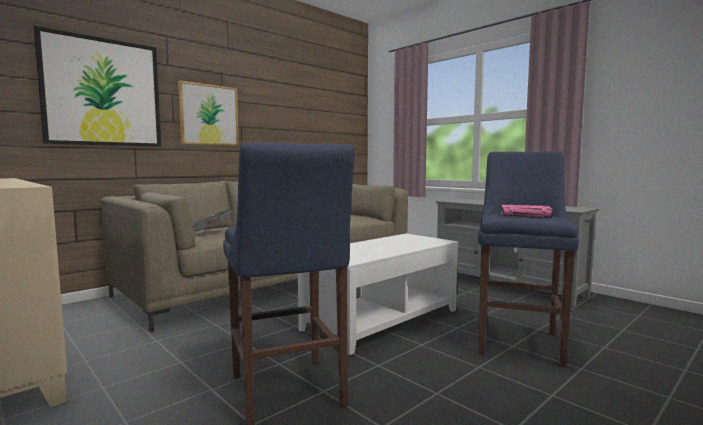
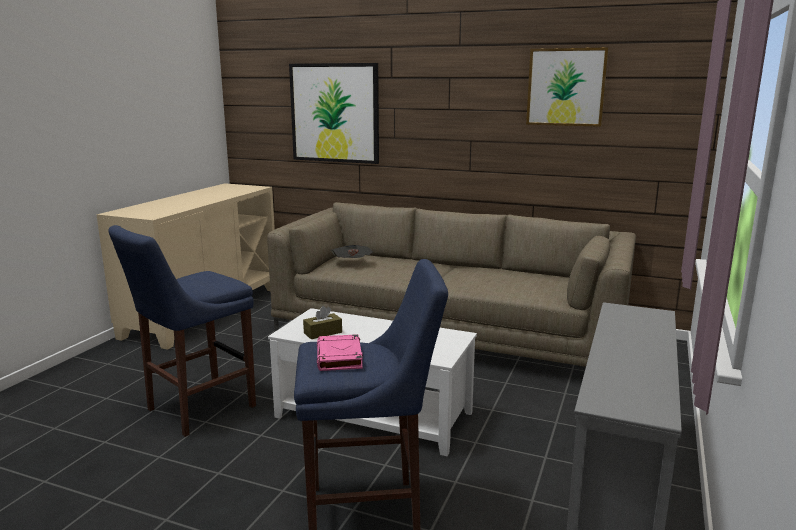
camera: 65 degrees right, 10 degrees up
picture [178,80,239,146] -> picture moved to [526,48,609,127]
none -> brown tissue box [303,306,342,339]

